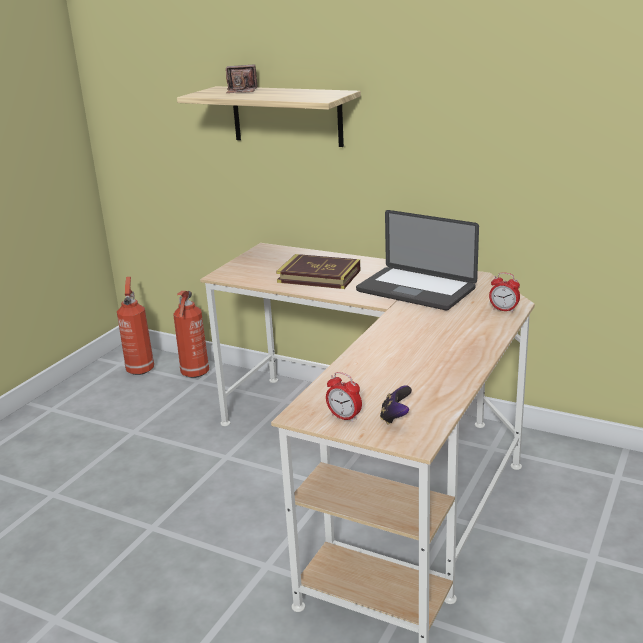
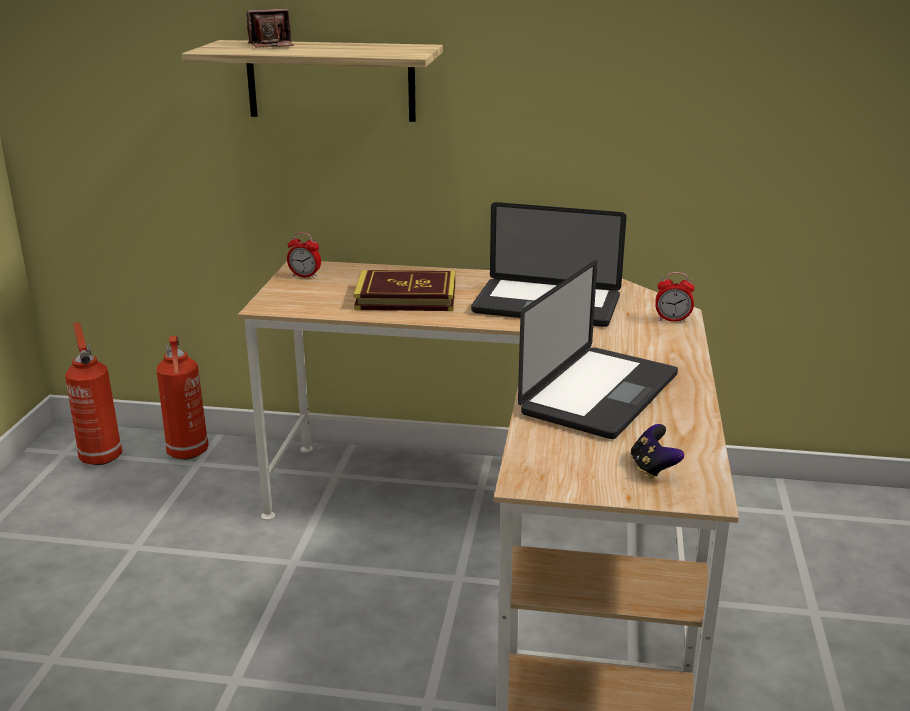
camera: 20 degrees left, 0 degrees up
alarm clock [326,372,362,422] -> alarm clock moved to [287,232,321,278]
none -> laptop [518,260,678,439]

